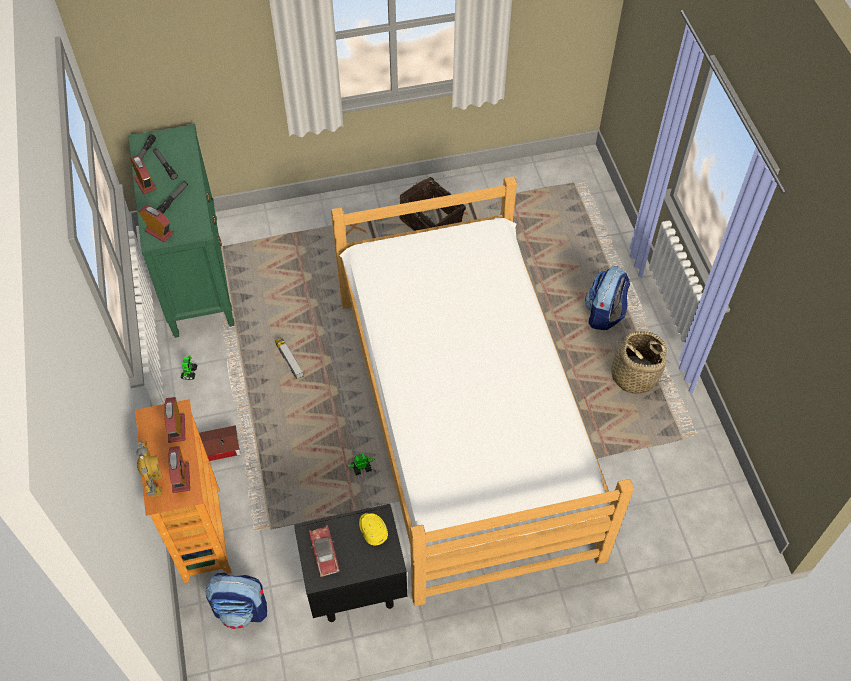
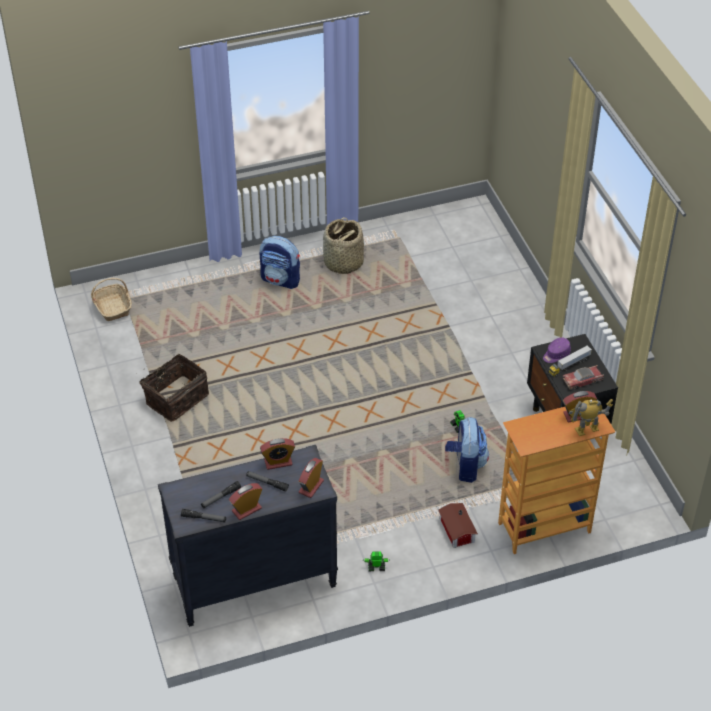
camera: 95 degrees left, 10 degrees down
green dresser [128,124,234,338] -> black dresser [158,445,338,627]
alarm clock [164,397,185,443] -> alarm clock moved to [260,438,295,470]
backpack [205,573,267,629] -> backpack moved to [445,417,489,483]
toy truck [275,338,304,379] -> toy truck moved to [549,345,592,377]
bed [331,177,634,606] -> none
yellow cap [359,513,388,545] -> purple cap [543,338,571,363]
none -> basket [91,278,132,321]

